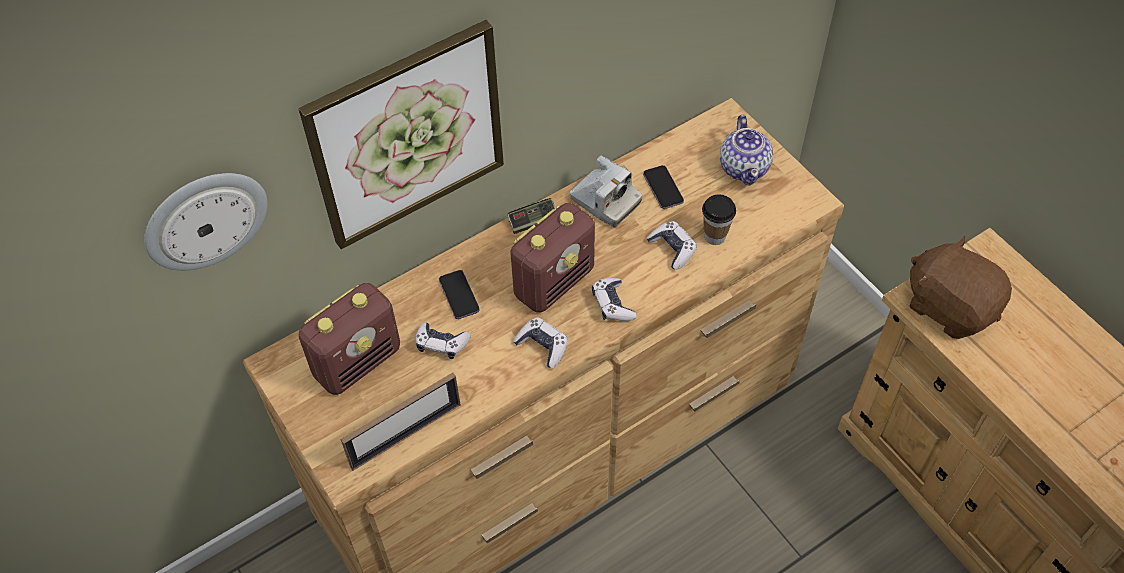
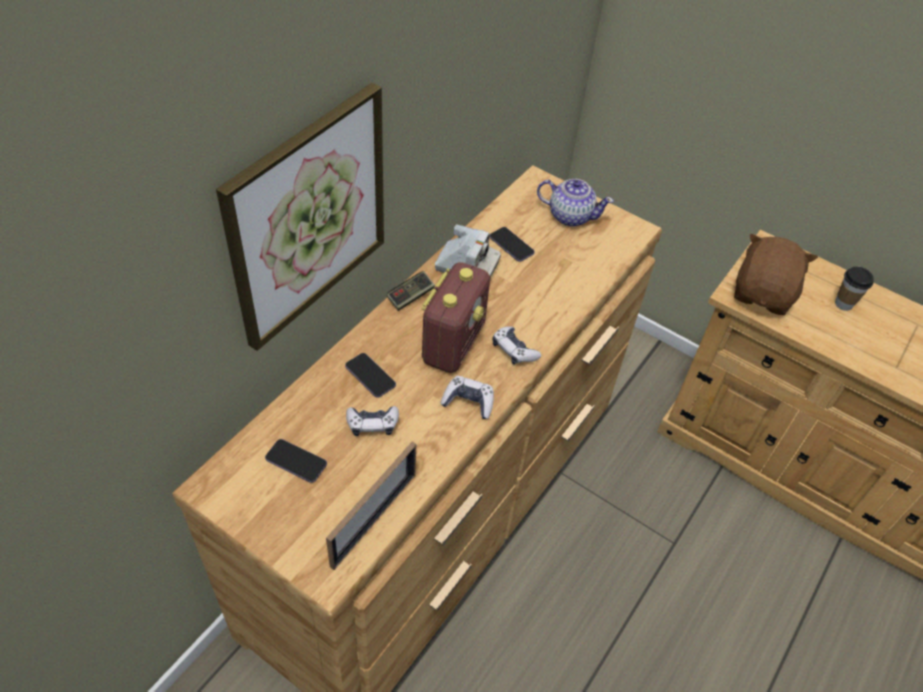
camera: 25 degrees left, 5 degrees down
wall clock [144,173,267,271] -> none
radio [298,283,400,395] -> phone [265,439,327,483]
game controller [647,221,697,270] -> none
cup [702,194,736,245] -> cup moved to [835,267,874,311]
teapot [720,115,773,185] -> teapot turned 45 degrees counterclockwise [537,179,614,226]
brown plush toy [909,236,1012,339] -> brown plush toy turned 90 degrees clockwise [734,234,818,315]

